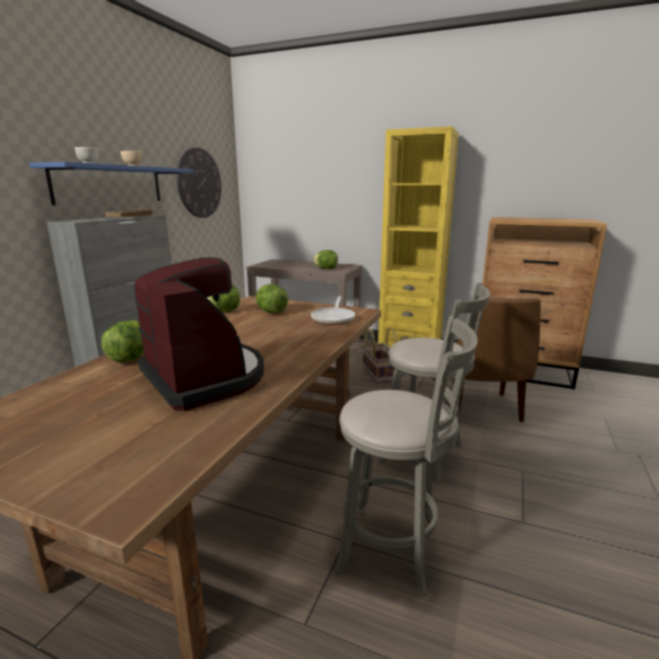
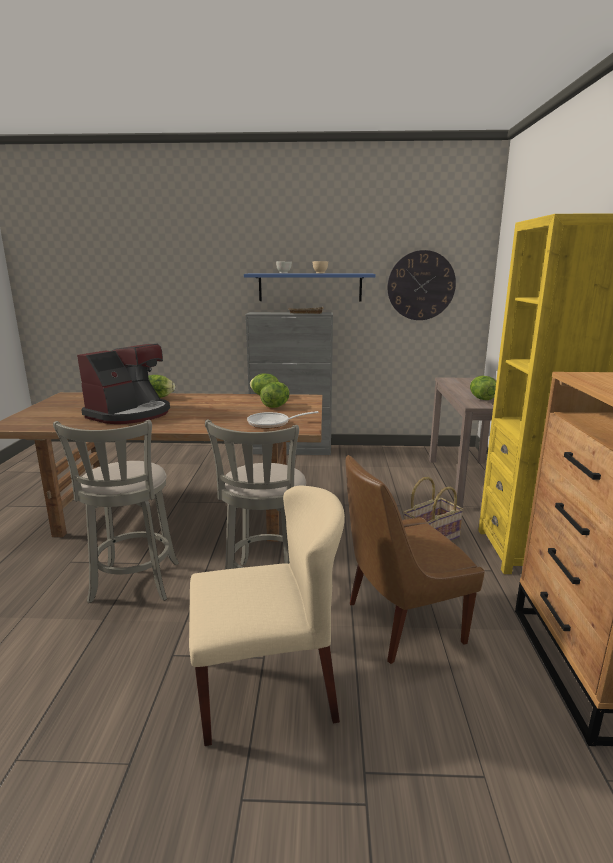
camera: 70 degrees right, 0 degrees up
none -> beige chair [189,485,345,746]

